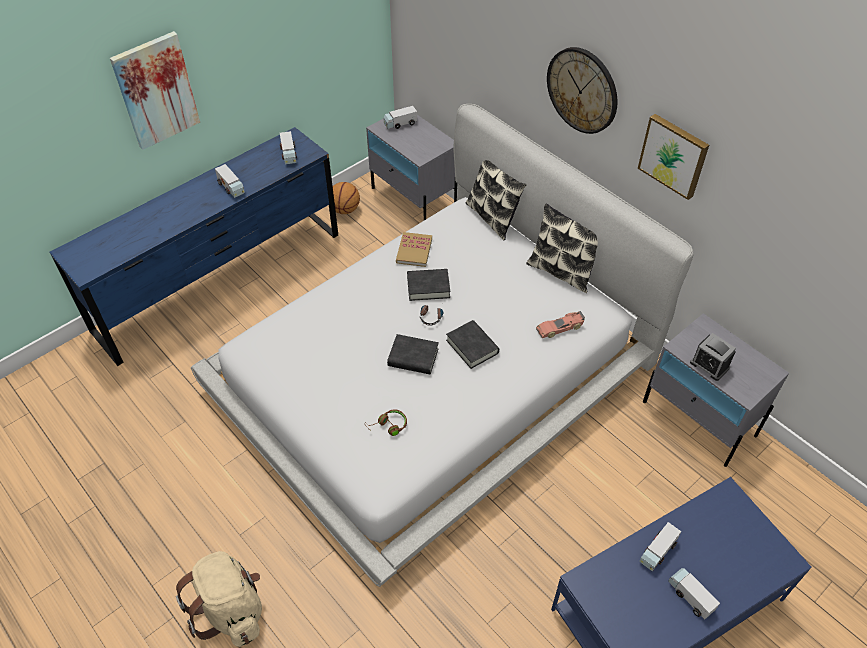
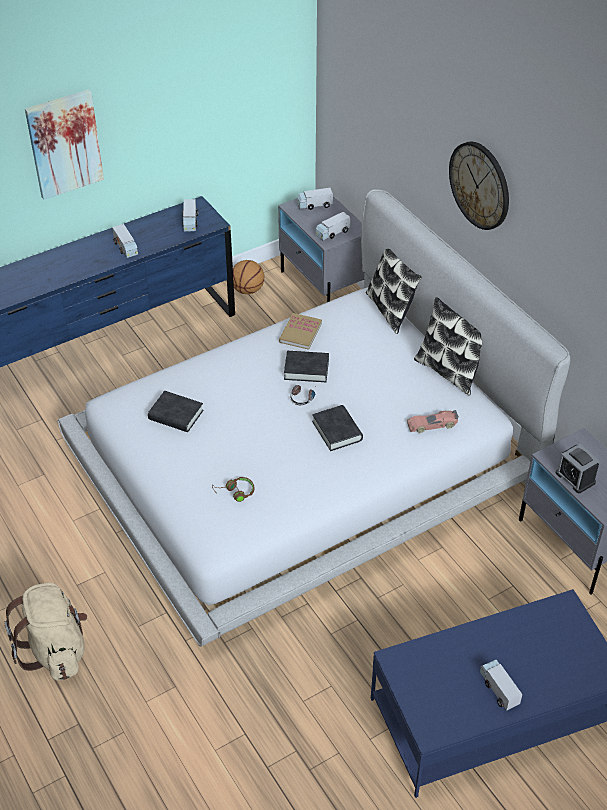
camera: 10 degrees right, 5 degrees down
black book [387,334,439,374] -> black book moved to [148,391,203,432]
picture [638,114,709,200] -> none
toy truck [639,522,681,571] -> toy truck moved to [316,212,350,240]

